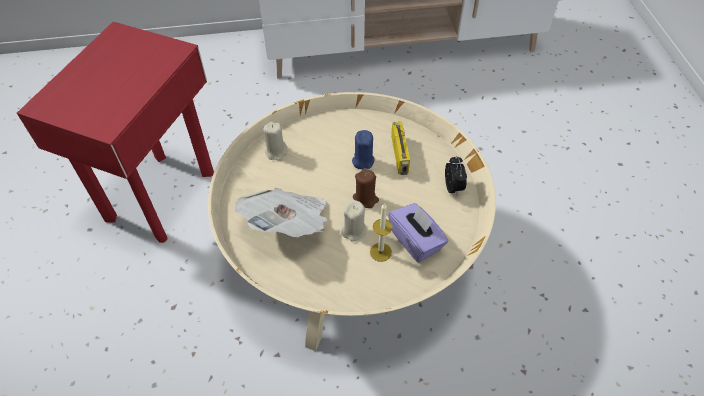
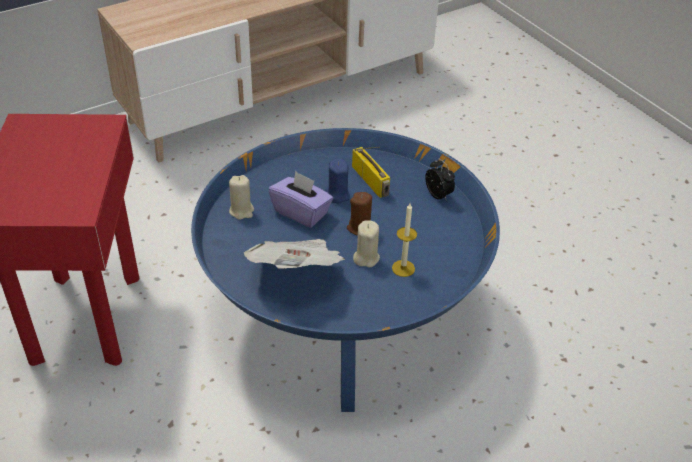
camera: 25 degrees left, 10 degrees down
beige coffee table [208,92,496,351] -> blue coffee table [191,128,500,412]
purple tissue box [388,203,448,263] -> purple tissue box moved to [268,171,333,228]

